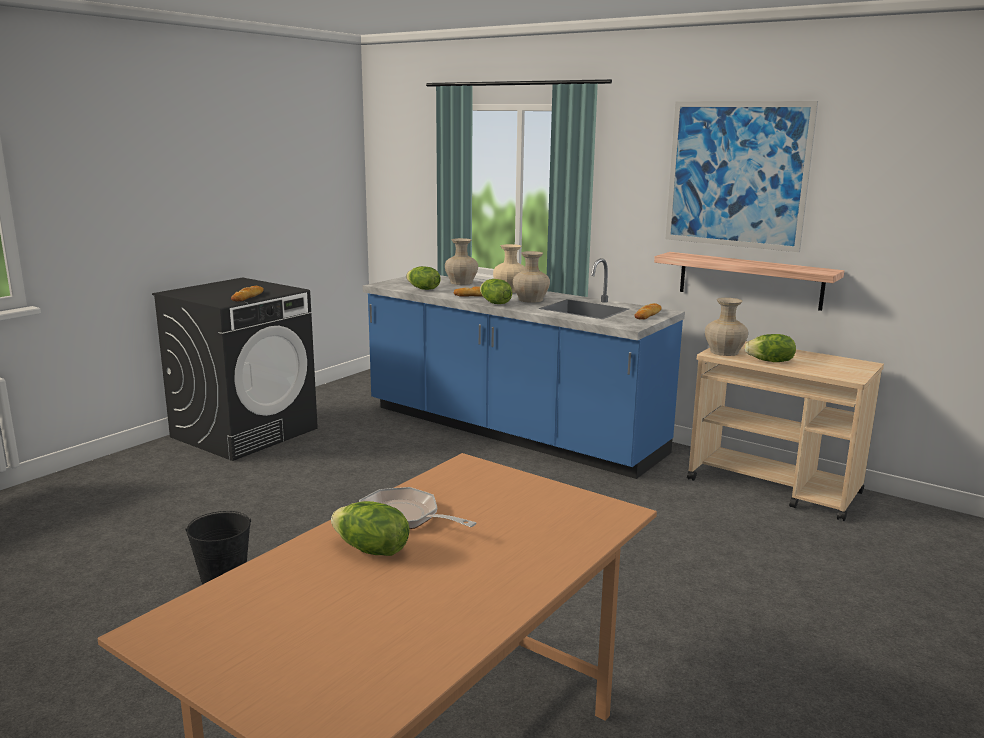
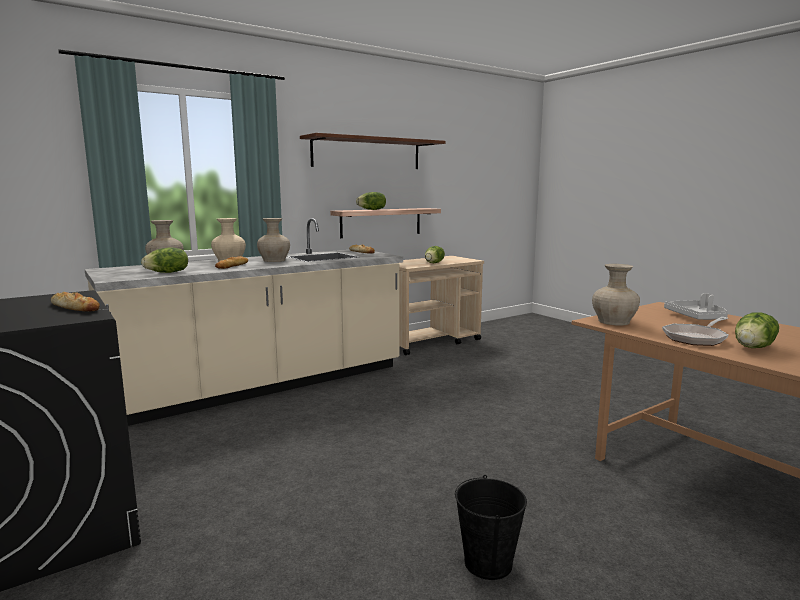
camera: 70 degrees left, 5 degrees down
blue counter [363,258,685,479] -> beige counter [85,218,403,426]
lettuce [480,279,512,304] -> lettuce moved to [356,192,386,210]
picture [666,101,818,252] -> brown shelf [300,133,445,169]
beige vase [705,298,748,356] -> beige vase moved to [592,264,640,326]
none -> grey tray [664,293,728,320]

